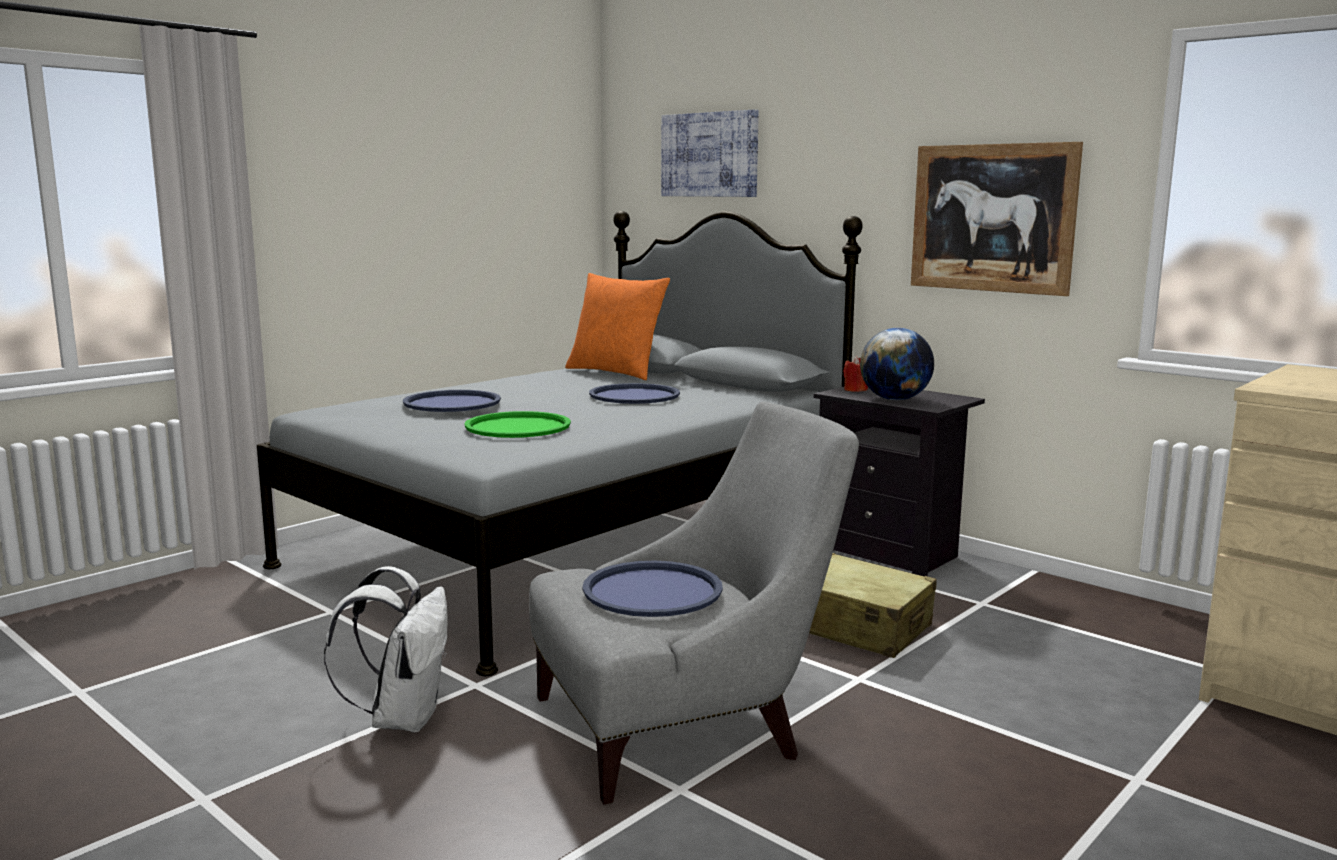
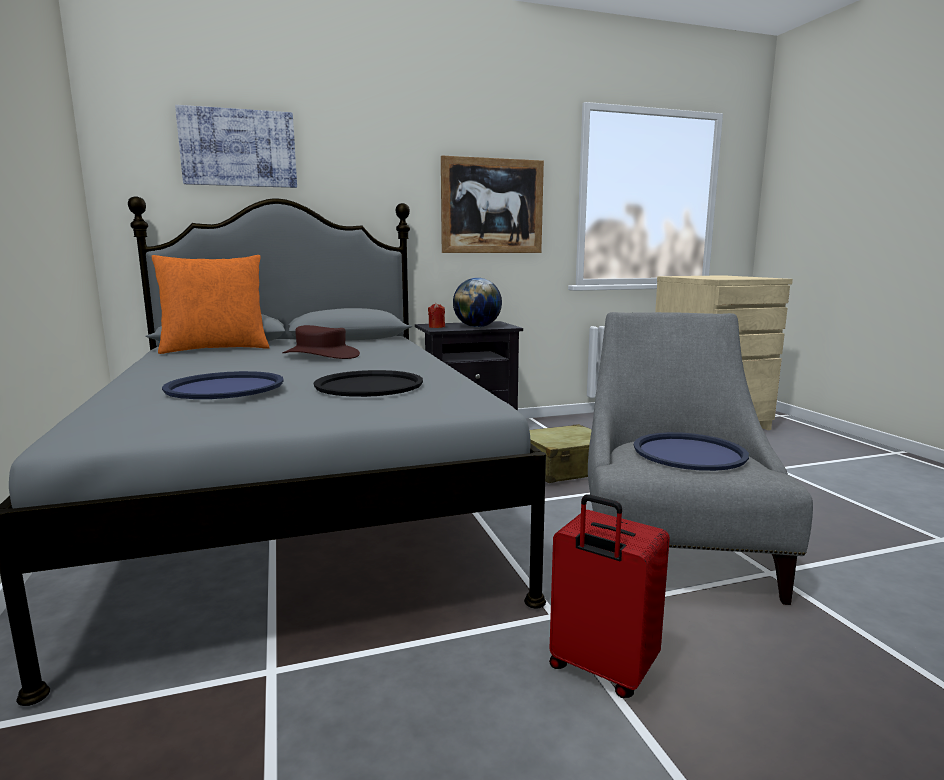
camera: 60 degrees left, 0 degrees up
white backpack [324,566,448,733] -> red suitcase [549,494,670,698]
green tray [464,411,571,438] -> black tray [314,370,423,397]
blue tray [589,383,680,404] -> brown hat [282,325,360,359]

